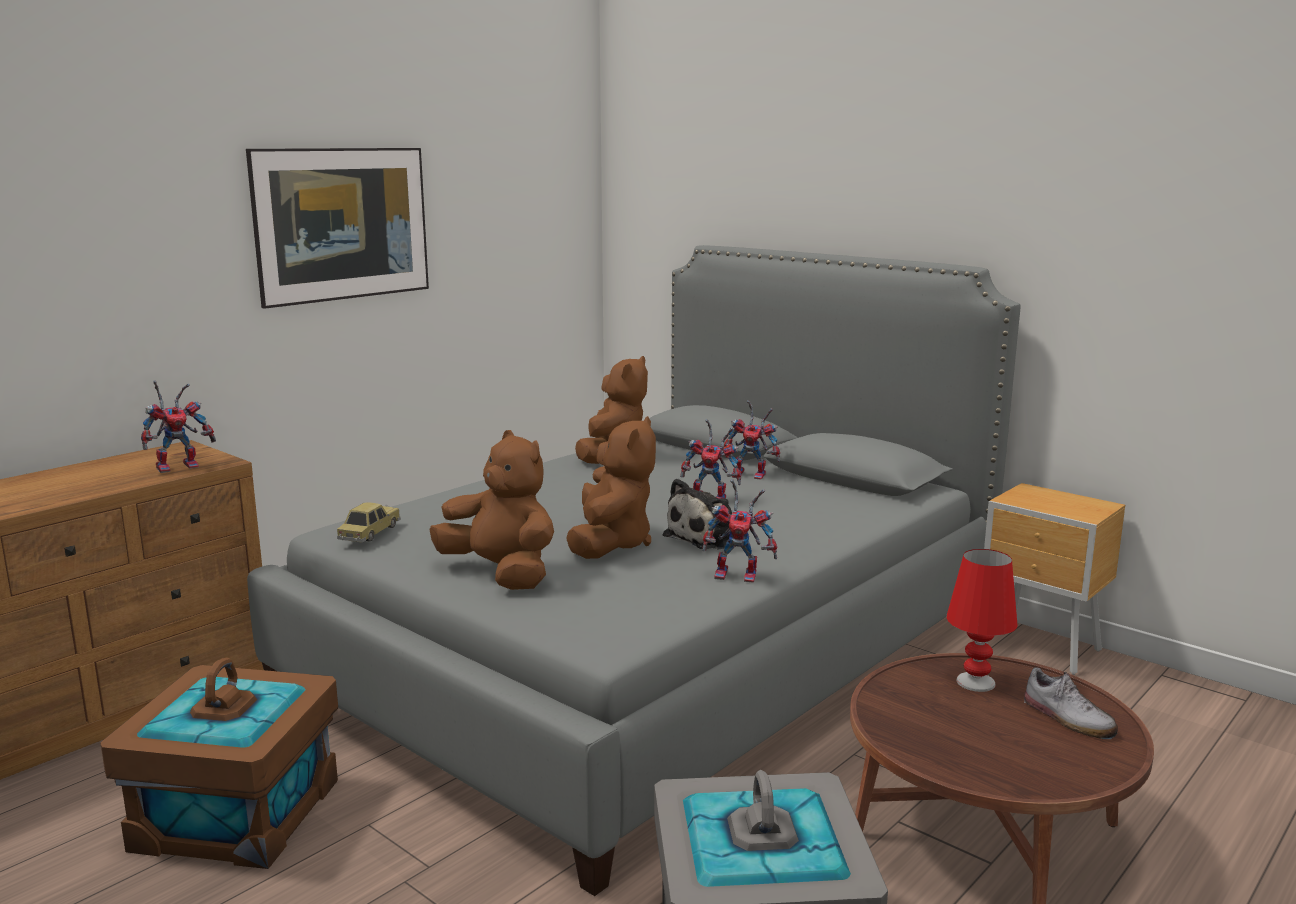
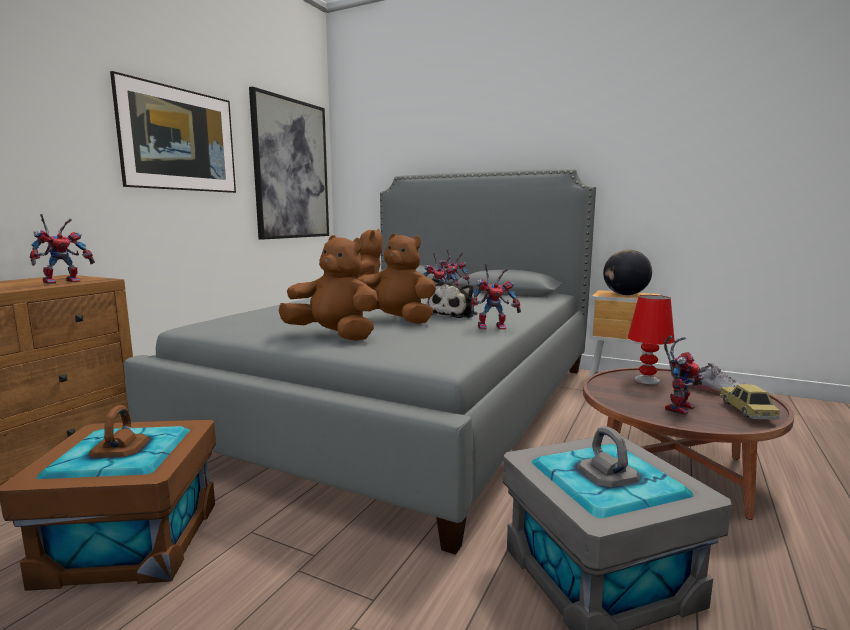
camera: 15 degrees left, 5 degrees down
toy car [337,502,400,542] -> toy car moved to [720,384,780,420]
brown plush toy [566,416,656,559] -> brown plush toy turned 60 degrees counterclockwise [358,233,436,324]
none -> picture [249,86,329,240]
none -> globe [603,250,652,295]
none -> toy robot [664,336,704,415]

